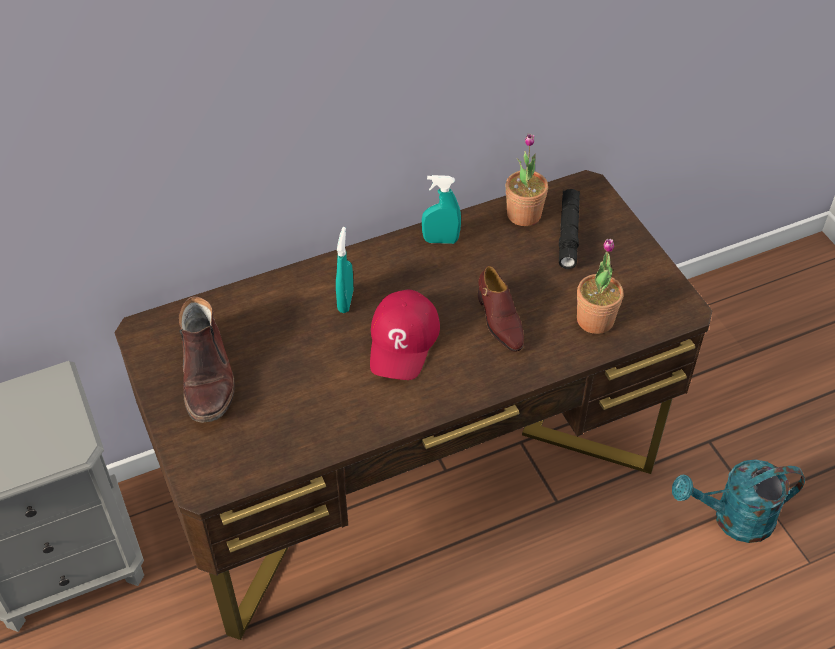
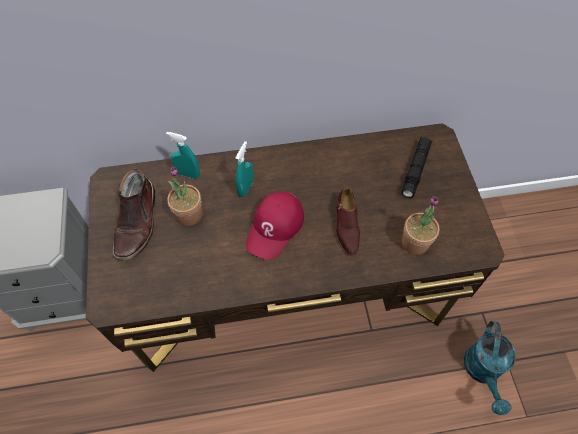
camera: 15 degrees right, 10 degrees up
turquoise spray bottle [422,175,461,244] -> turquoise spray bottle moved to [166,132,200,179]
potted plant [506,133,548,226] -> potted plant moved to [167,166,202,226]
turquoise watering can [672,459,805,543] -> turquoise watering can turned 90 degrees counterclockwise [464,321,516,415]

